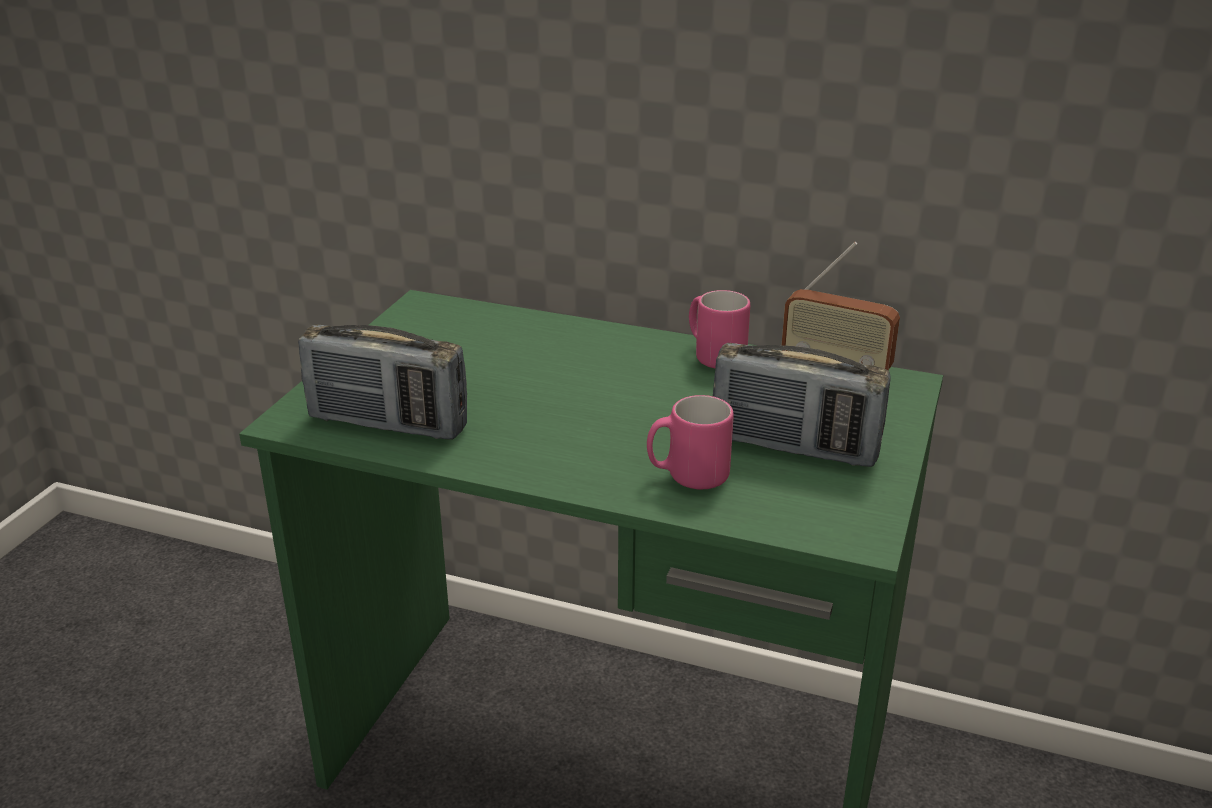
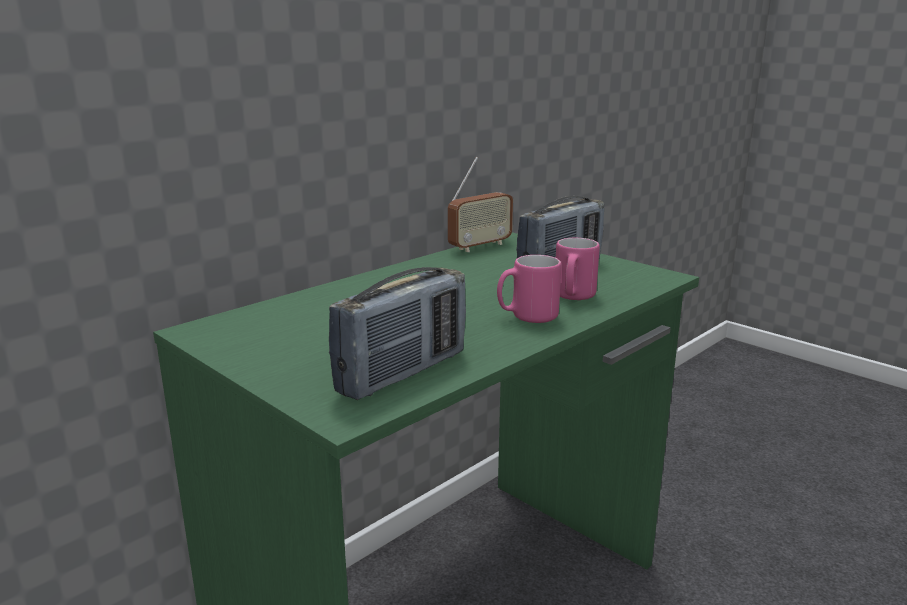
camera: 65 degrees left, 10 degrees down
pink mug [689,290,750,368] -> pink mug moved to [497,255,561,323]

